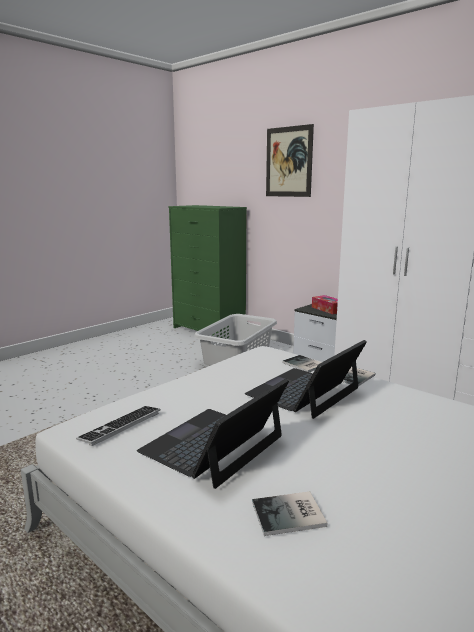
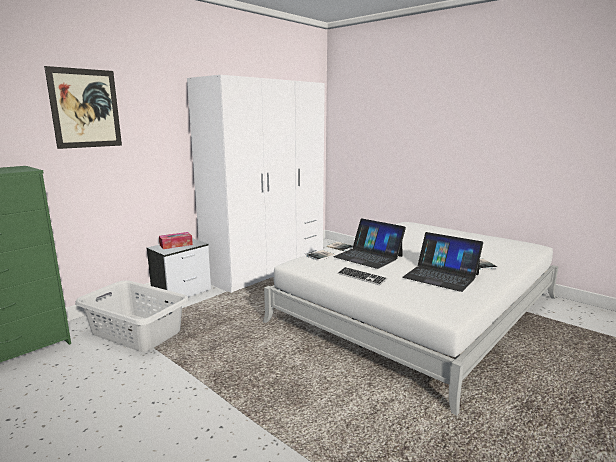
camera: 90 degrees left, 0 degrees up
keyboard [76,406,161,446] -> keyboard moved to [338,267,387,285]

